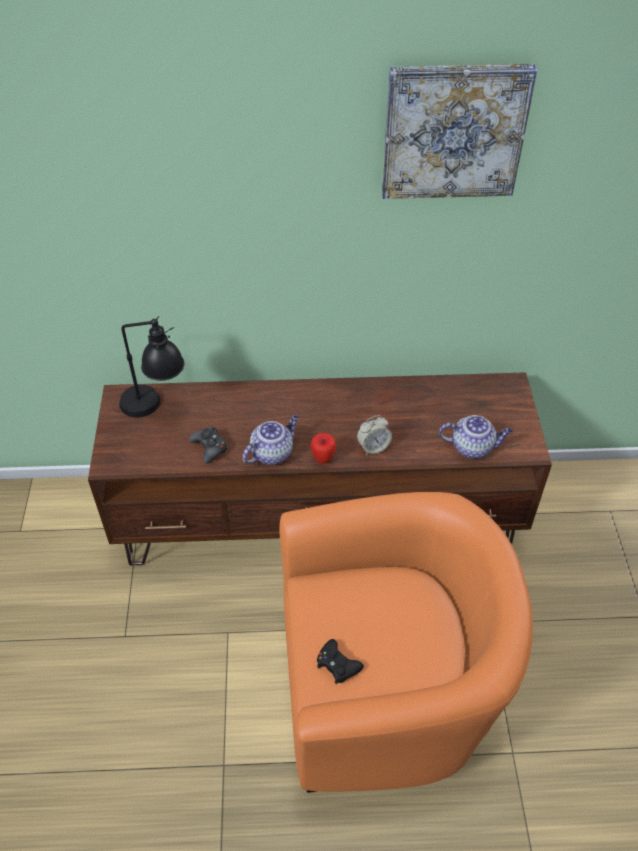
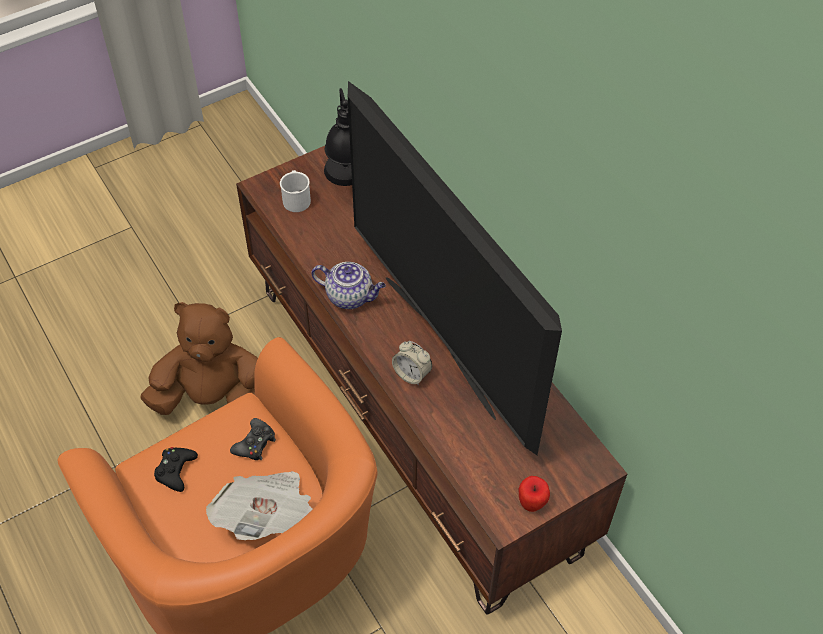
camera: 60 degrees right, 5 degrees up
black game controller [189,426,228,464] -> black game controller moved to [230,418,276,460]
apple [311,433,336,464] -> apple moved to [519,476,550,512]
picture [382,64,537,199] -> none
teapot [439,415,513,458] -> none
none -> brown plush toy [140,302,258,415]
none -> newspaper [206,471,312,540]
none -> white mug [280,170,311,212]
none -> television [348,81,562,455]

